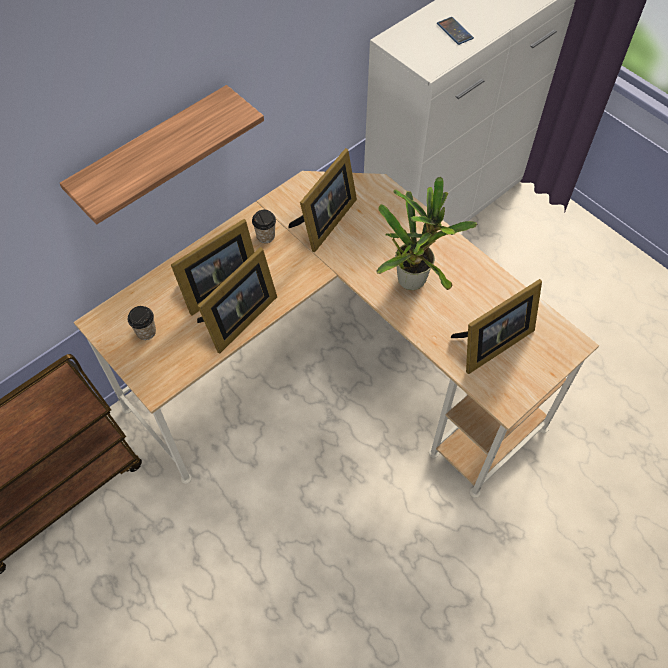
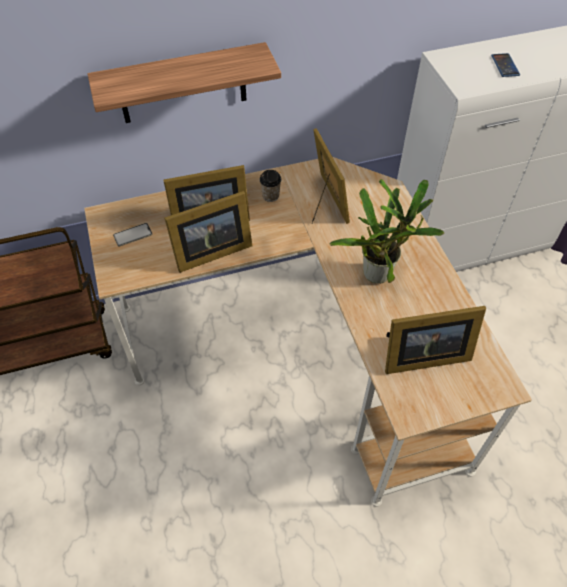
camera: 25 degrees right, 5 degrees down
cup [128,306,156,340] -> phone [113,223,152,246]
picture frame [288,148,357,252] -> picture frame turned 75 degrees counterclockwise [312,128,350,224]

